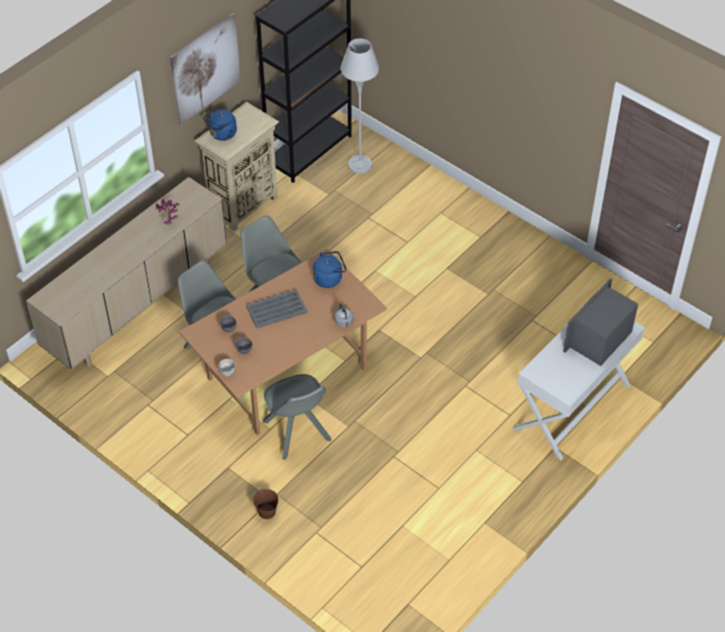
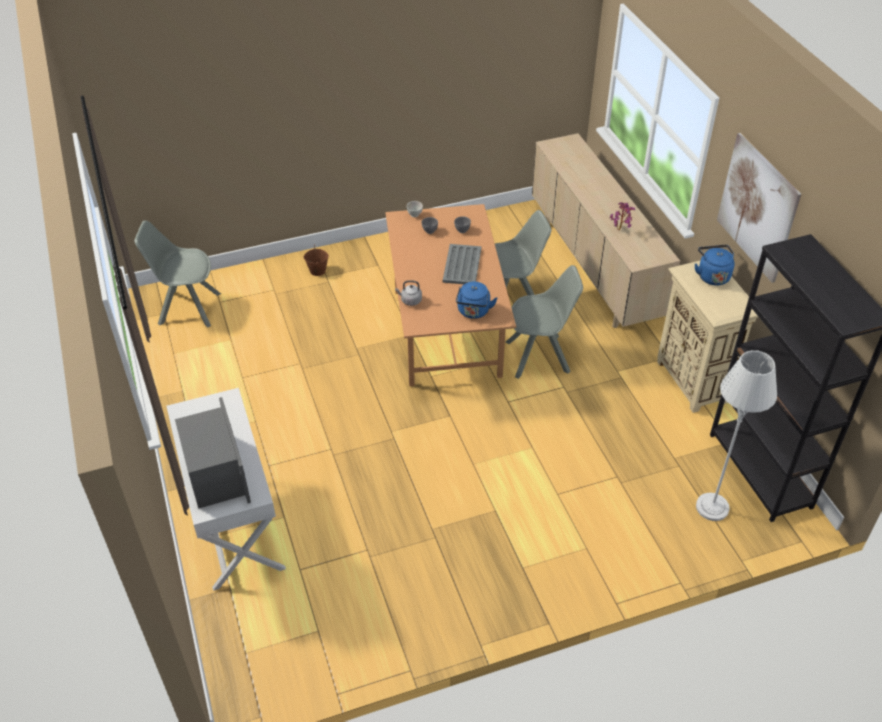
camera: 120 degrees right, 5 degrees down
grey chair [263,374,332,460] -> grey chair moved to [134,221,221,328]

